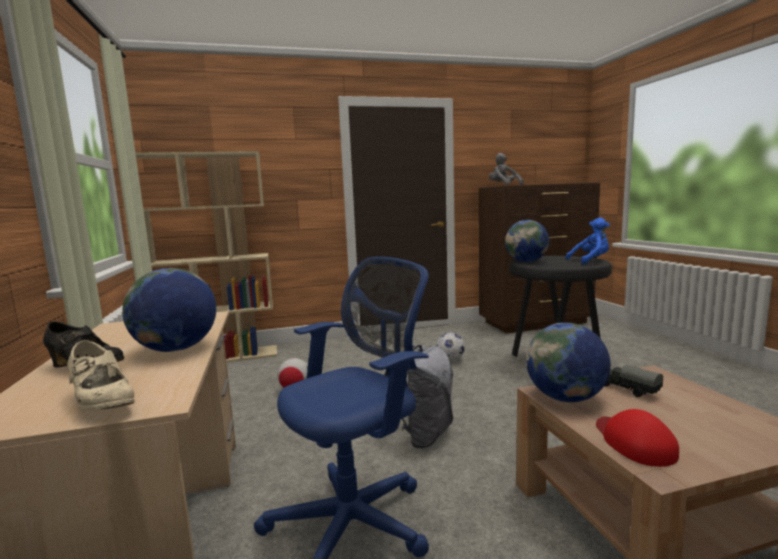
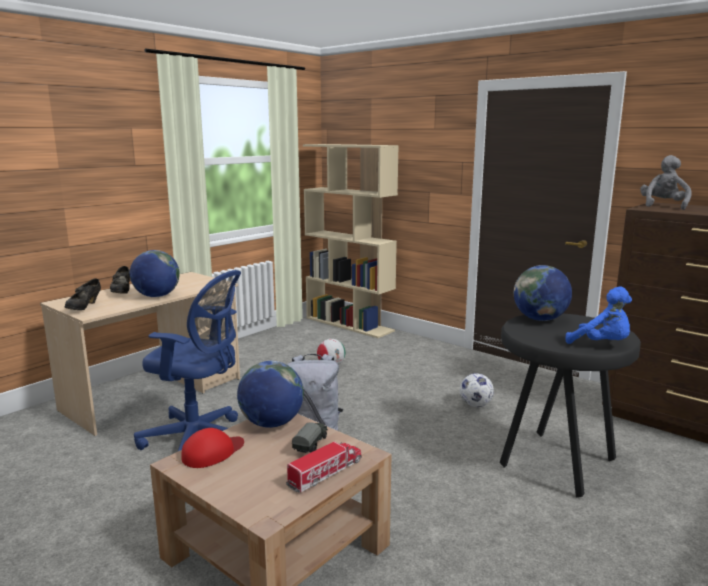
camera: 55 degrees right, 5 degrees up
beige shoe [67,340,135,411] -> black shoe [65,278,101,310]
none -> toy truck [286,442,362,493]

